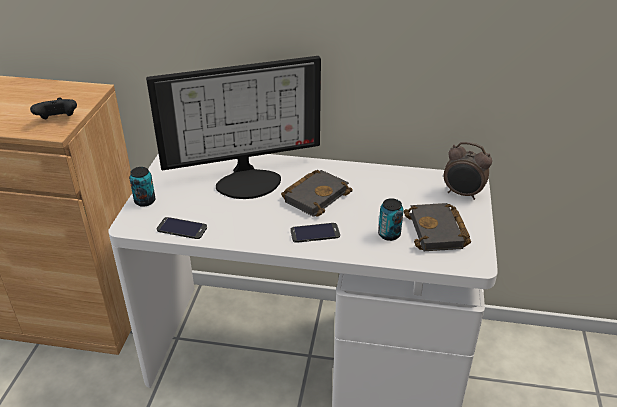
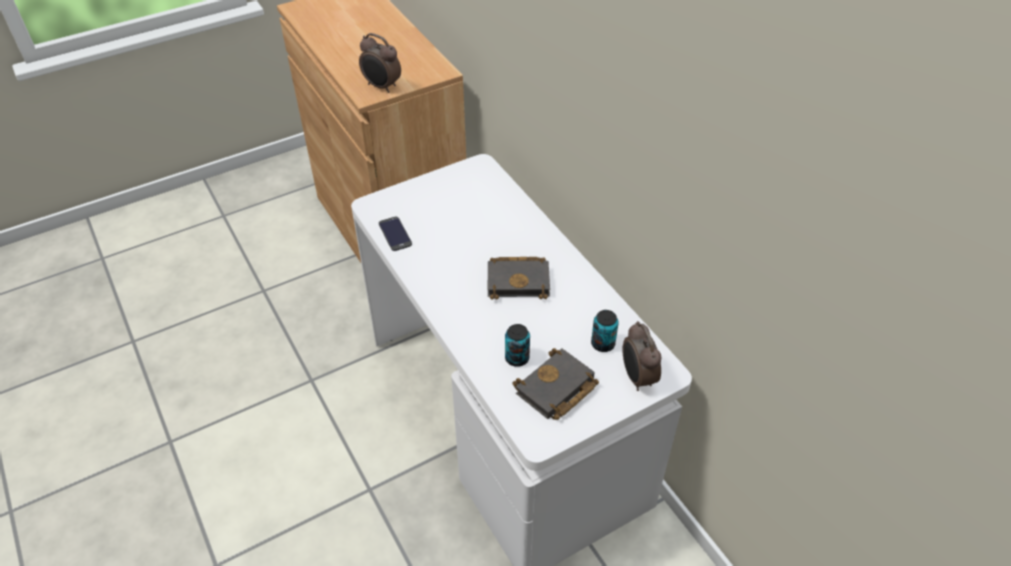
camera: 50 degrees right, 10 degrees up
black game controller [30,98,77,119] -> alarm clock [359,33,401,93]
can [129,167,155,207] -> can moved to [591,310,619,352]
monitor [146,56,321,199] -> none
phone [290,223,340,243] -> none

